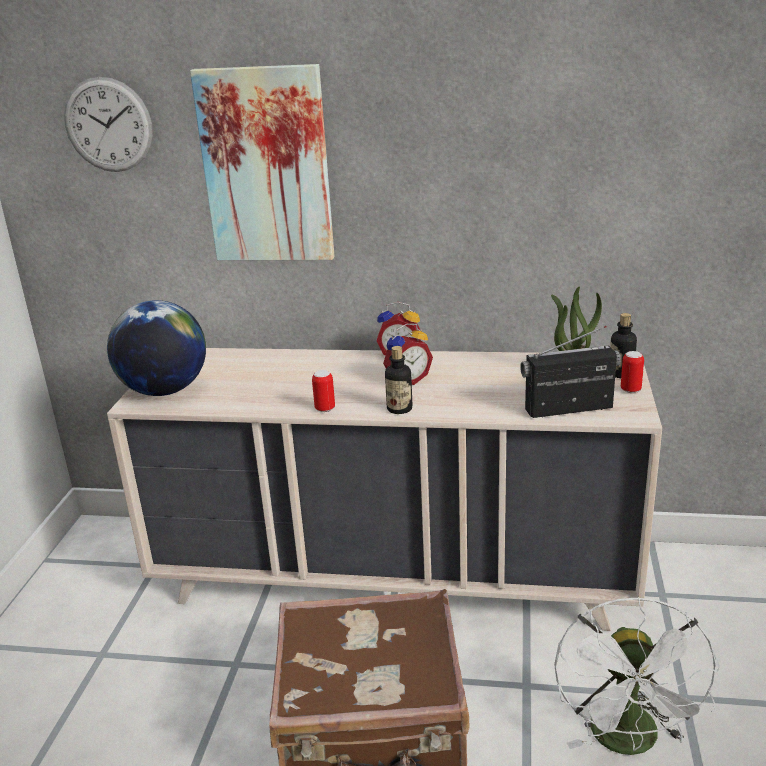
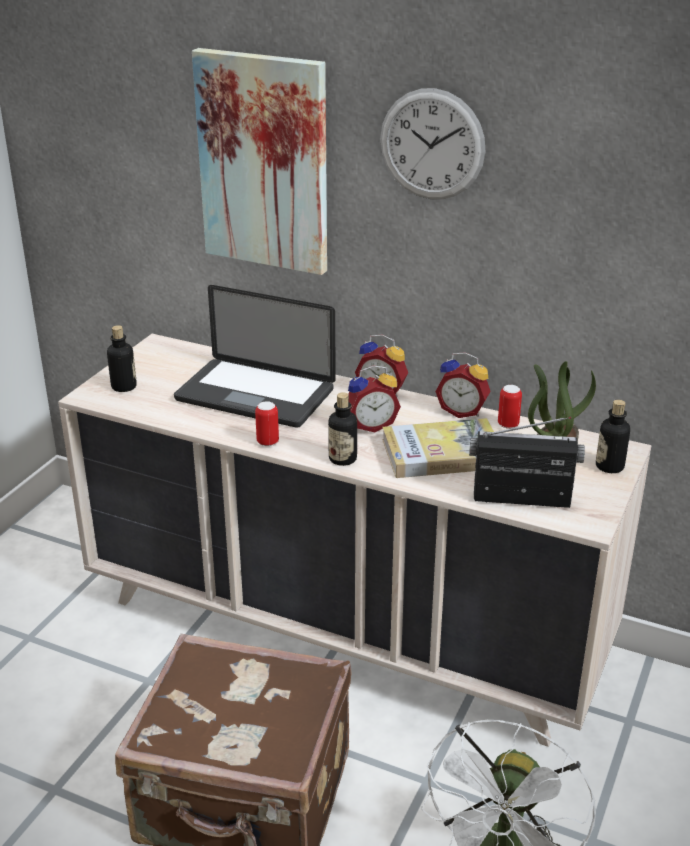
camera: 15 degrees right, 5 degrees up
wall clock [64,77,153,172] -> wall clock moved to [380,88,485,199]
globe [107,300,206,396] -> bottle [107,325,137,392]
can [621,351,644,393] -> can moved to [498,385,522,429]
none -> laptop [174,285,336,428]
none -> book [382,418,494,478]
none -> alarm clock [435,352,491,418]

